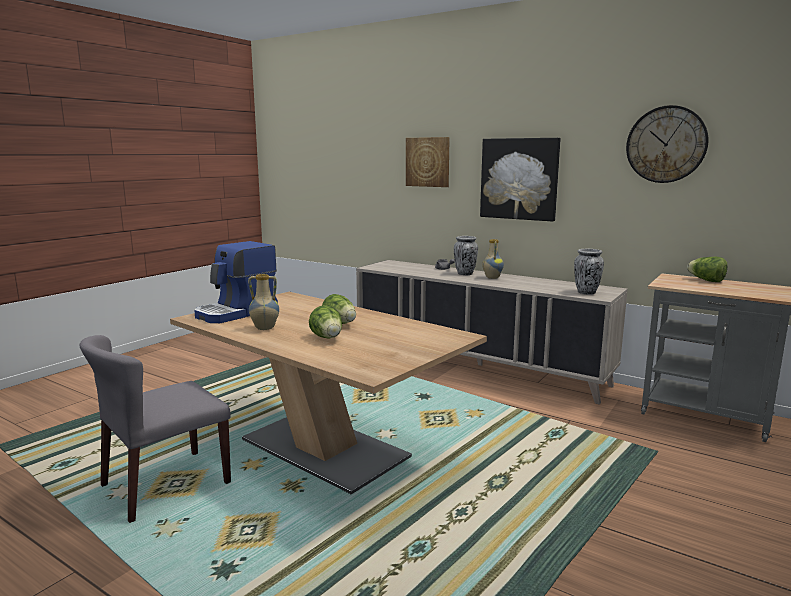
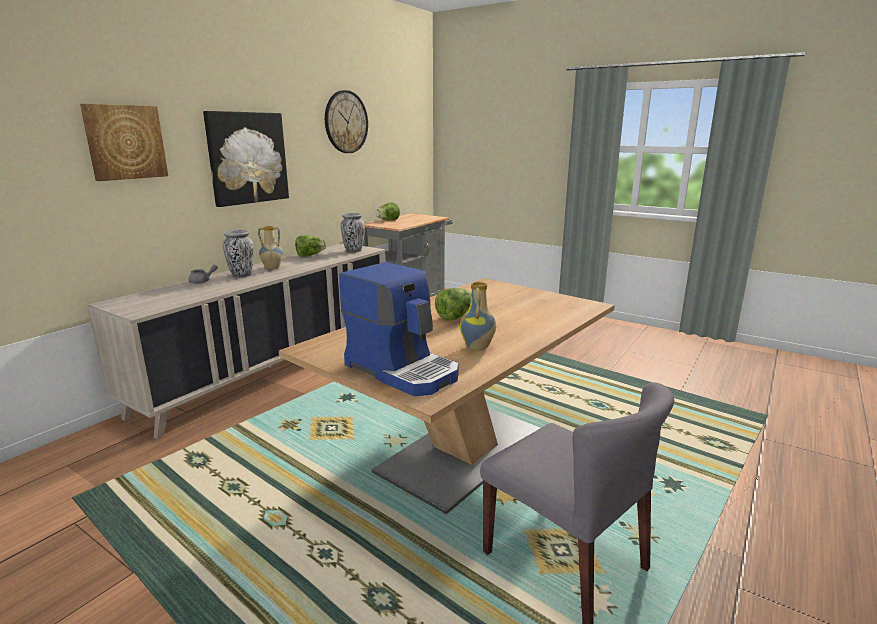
camera: 90 degrees left, 5 degrees up
lettuce [309,305,342,338] -> lettuce moved to [295,235,326,257]

